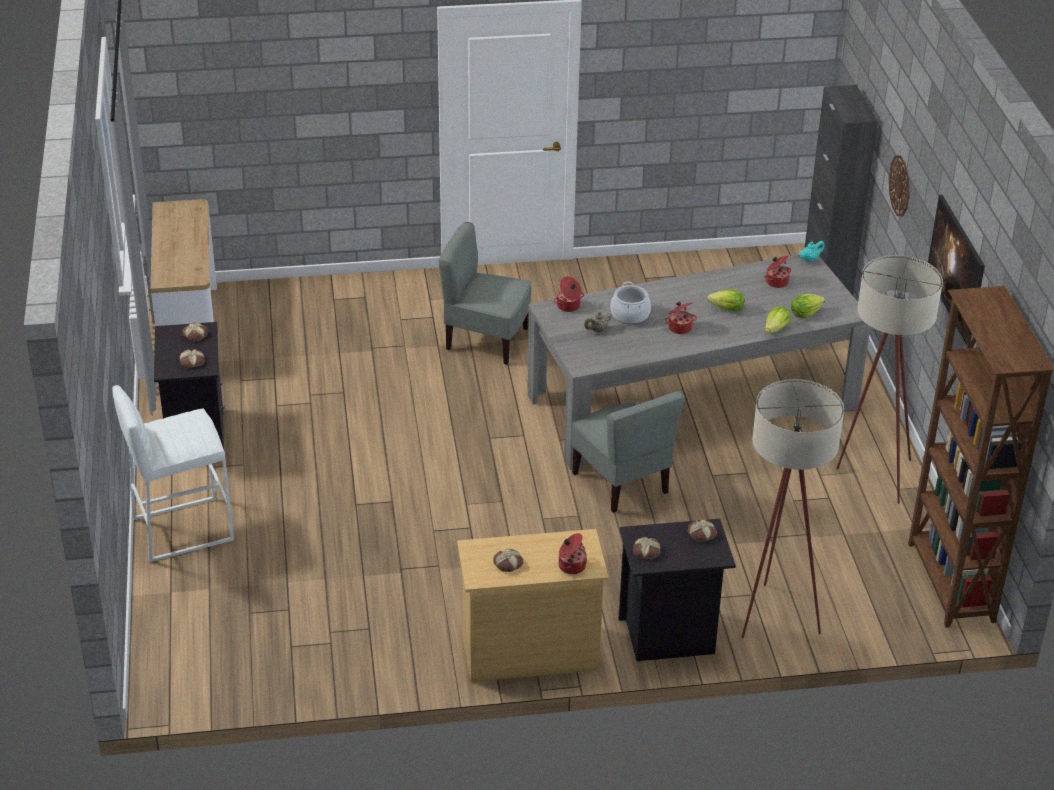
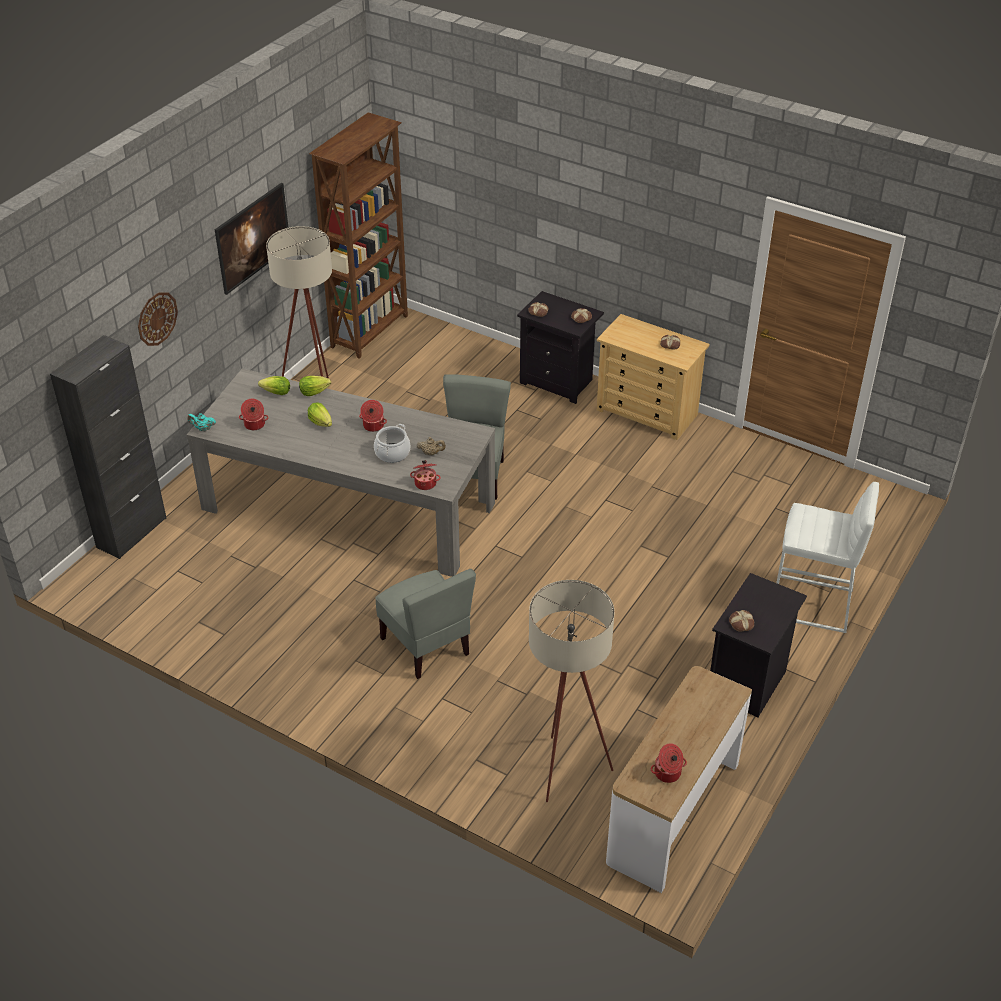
camera: 140 degrees left, 5 degrees up
bread [179,349,204,368] -> none
cooking pot [559,533,587,574] -> cooking pot moved to [651,743,687,783]
beige floor lamp [742,379,844,638] -> beige floor lamp moved to [529,580,615,802]

